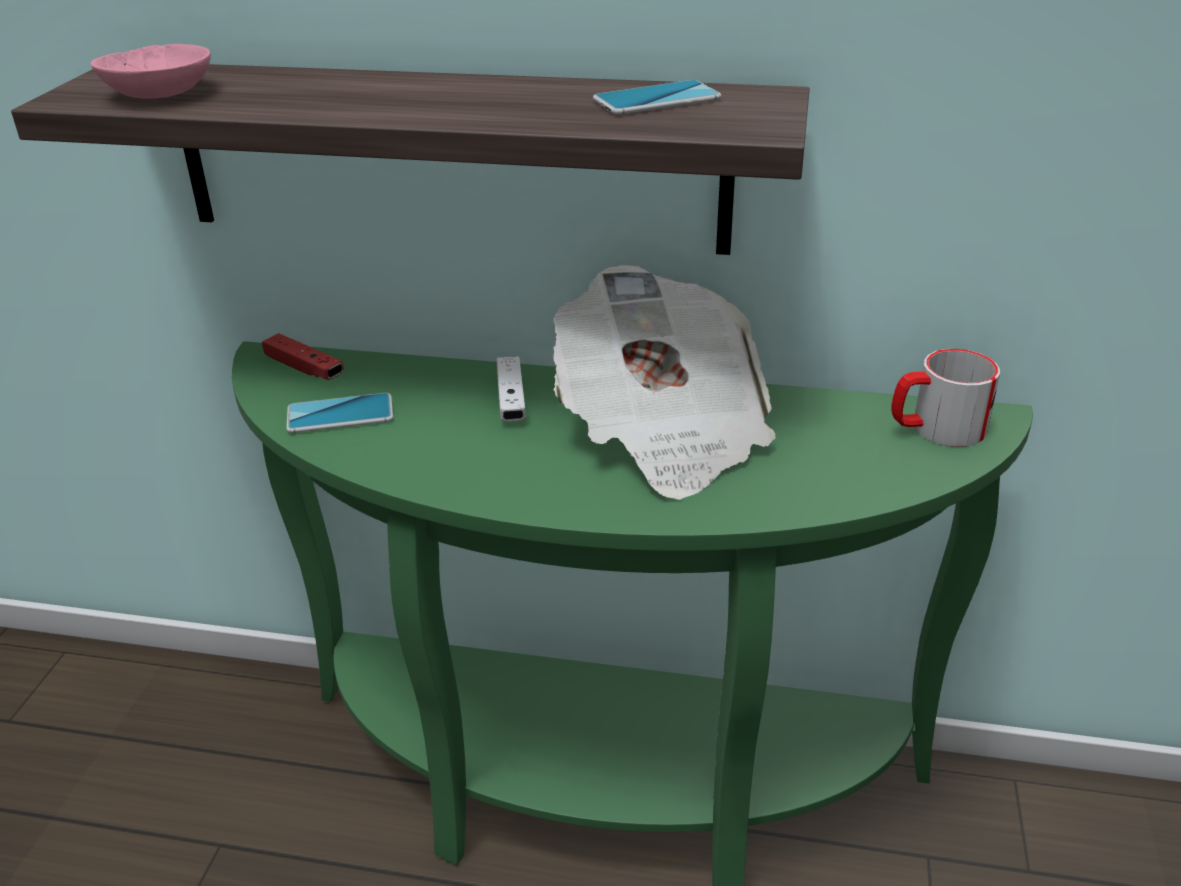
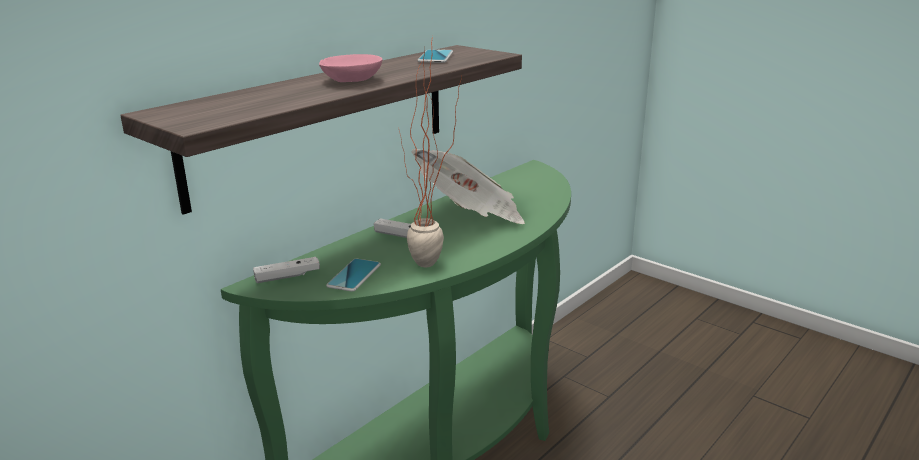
camera: 60 degrees left, 10 degrees down
pink bowl [91,44,211,99] -> pink bowl moved to [319,54,382,82]
red game controller [262,333,344,380] -> white game controller [253,257,320,283]
mug [891,349,1000,447] -> none
none -> potted plant [399,36,462,267]

